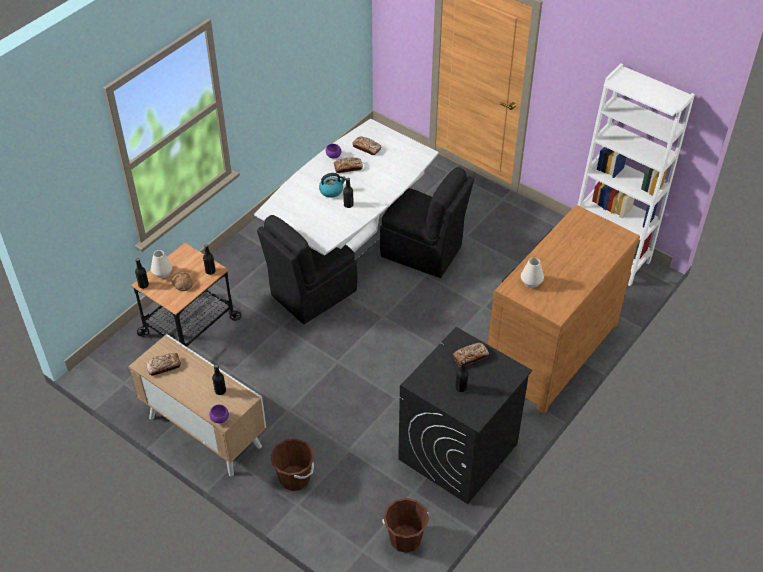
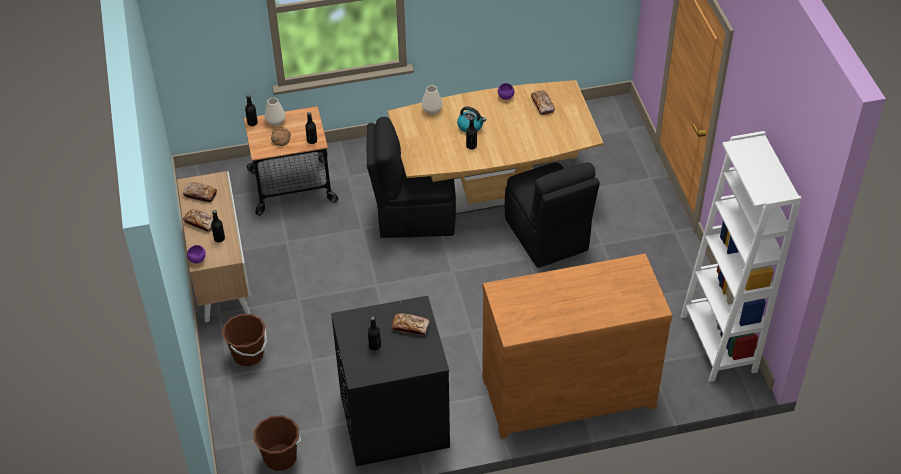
camera: 40 degrees right, 0 degrees up
white dining table [254,119,438,261] -> brown dining table [388,80,603,214]
bread [334,157,363,173] -> bread moved to [183,209,213,232]
white vase [521,258,544,288] -> white vase moved to [421,85,443,115]

